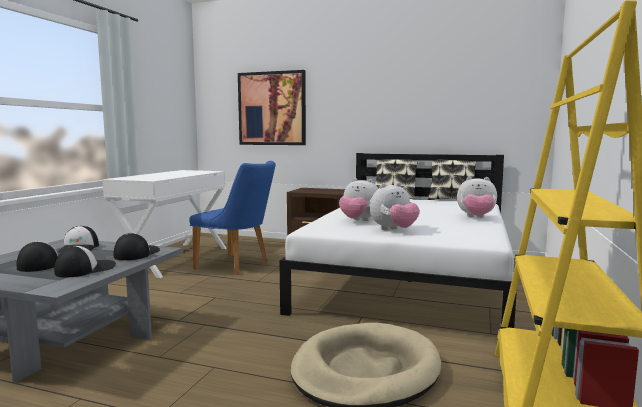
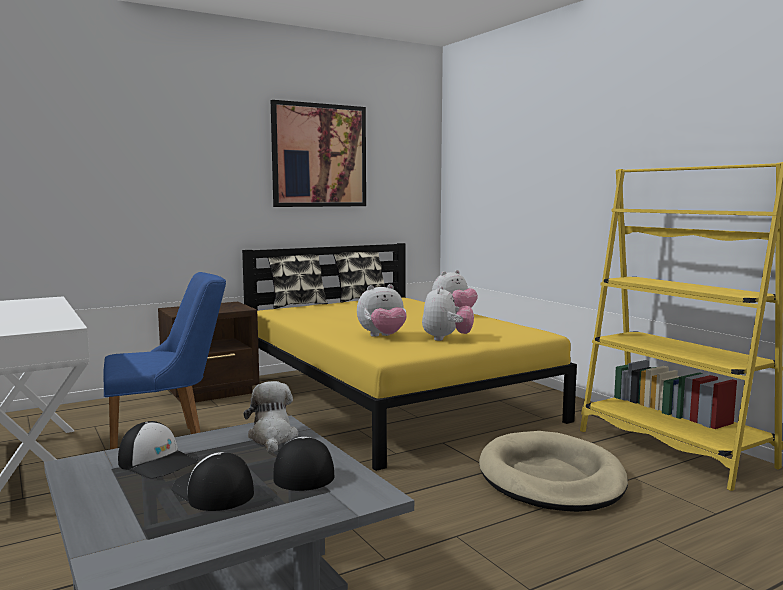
camera: 50 degrees left, 0 degrees up
cap [114,233,160,260] -> plush toy [244,381,298,453]
picture [238,70,306,145] -> picture moved to [271,100,366,207]
white bed [279,153,517,328] -> yellow bed [242,243,577,471]

